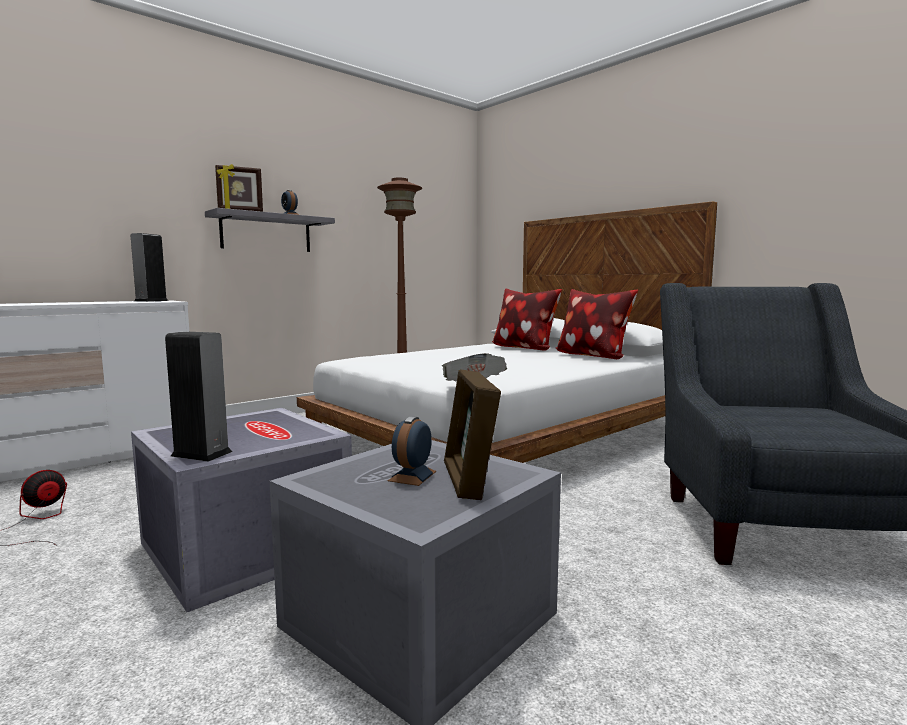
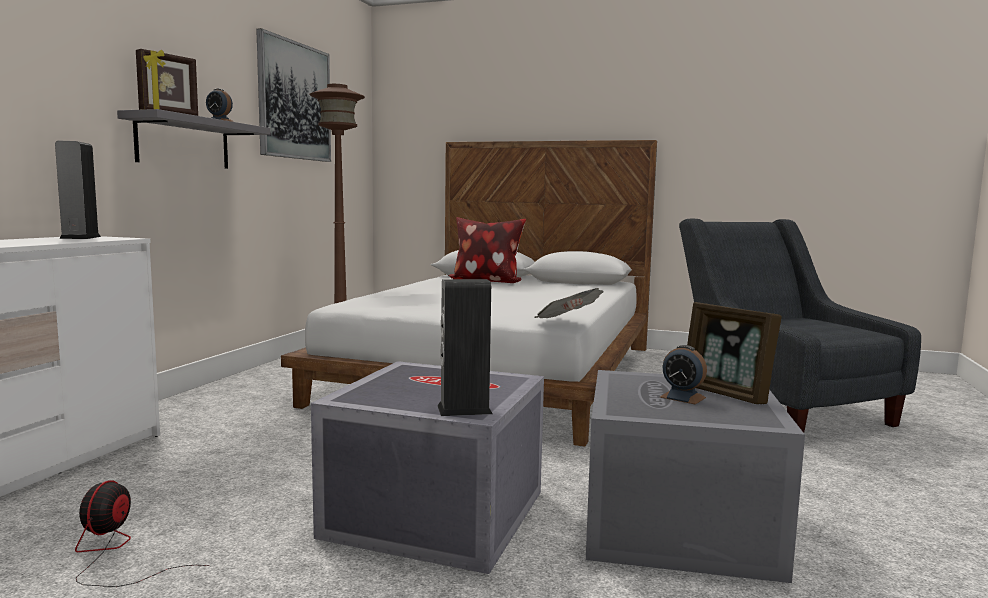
camera: 30 degrees left, 0 degrees up
alarm clock [388,416,436,486] -> alarm clock turned 45 degrees counterclockwise [660,345,707,405]
pillow [556,289,638,359] -> none
none -> picture [256,28,331,162]

